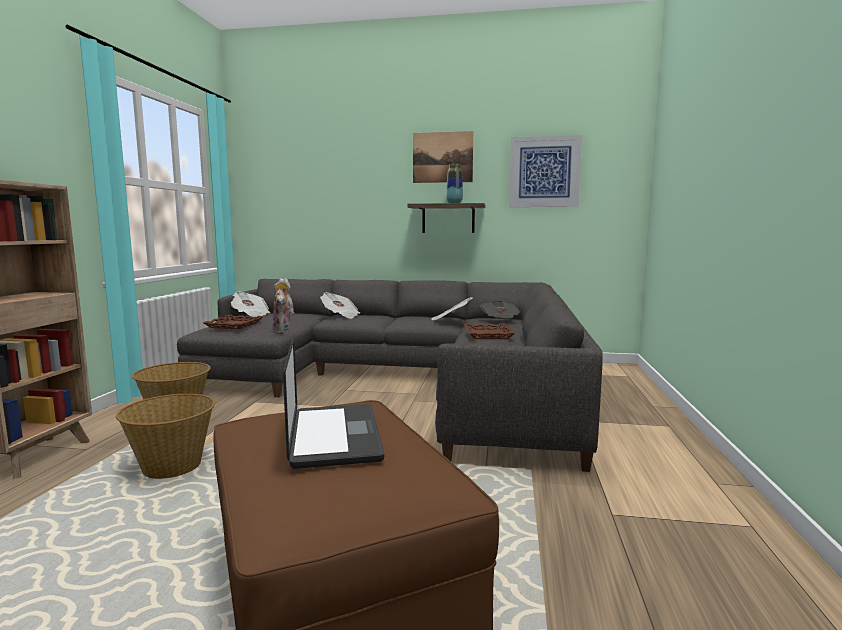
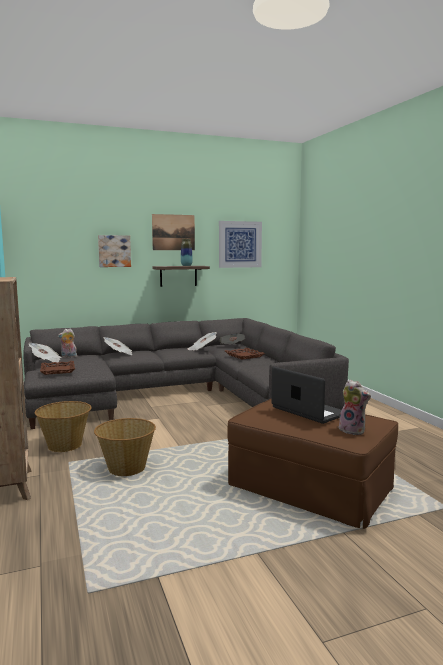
camera: 30 degrees left, 0 degrees up
plush toy [272,289,291,334] -> plush toy moved to [338,380,371,435]
none -> picture [98,235,131,267]

